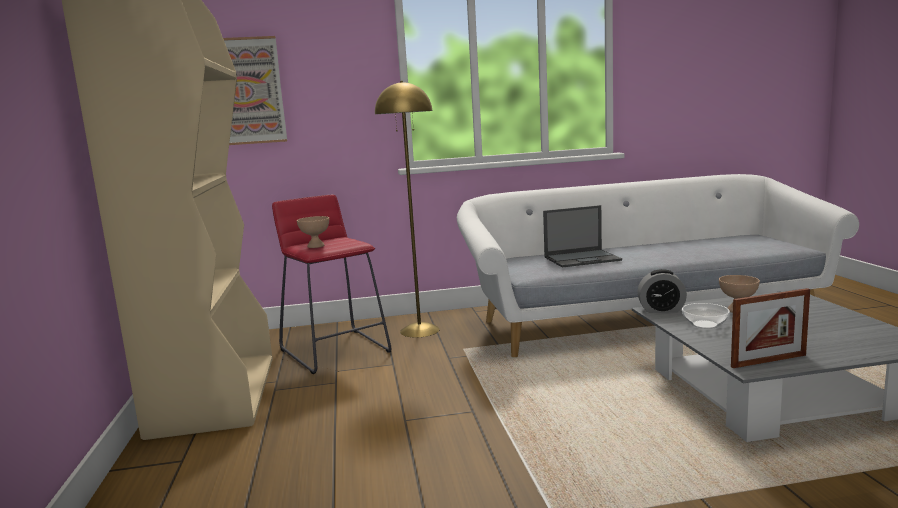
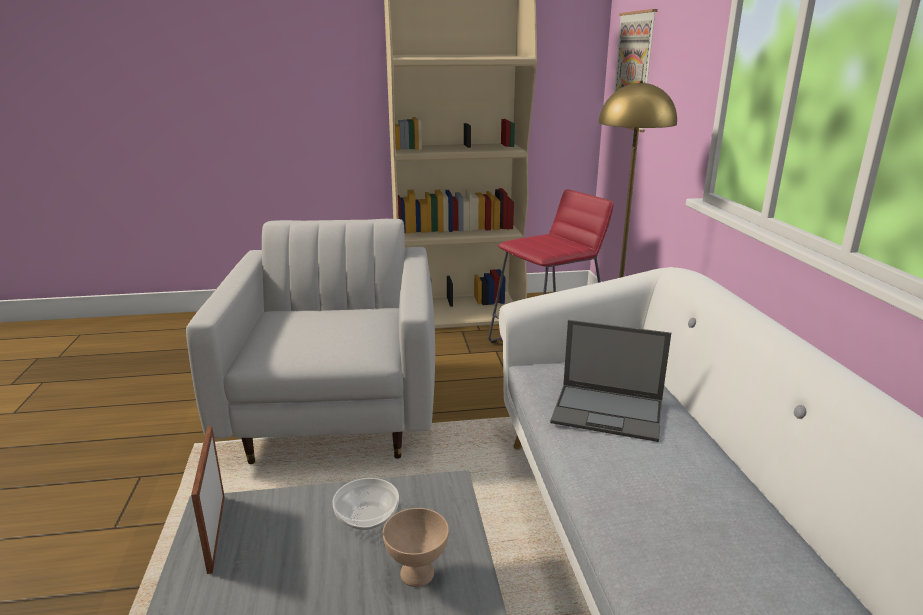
camera: 90 degrees right, 10 degrees up
beige bowl [297,216,329,248] -> none
laptop [543,205,622,267] -> laptop turned 60 degrees counterclockwise [550,320,671,442]
alarm clock [637,269,687,313] -> none
none -> white armchair [186,219,435,464]

